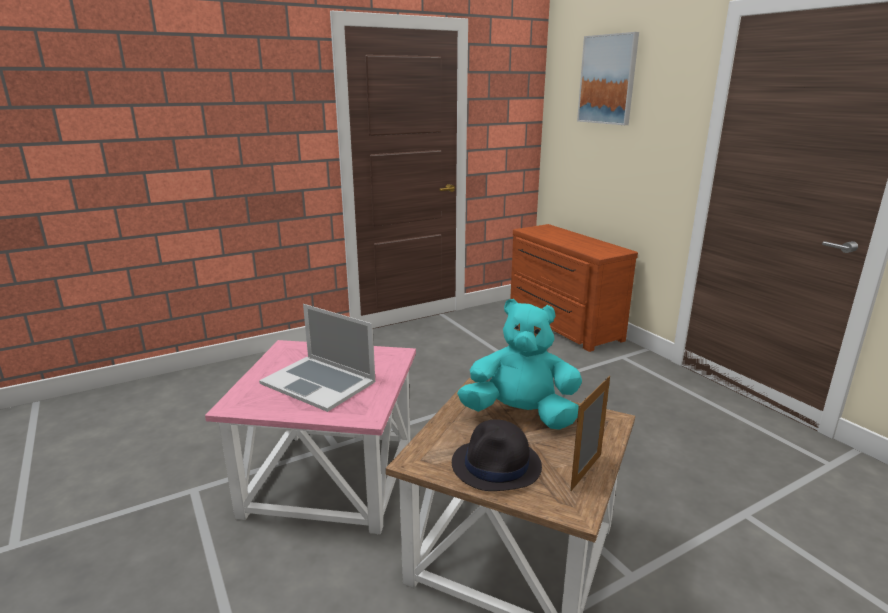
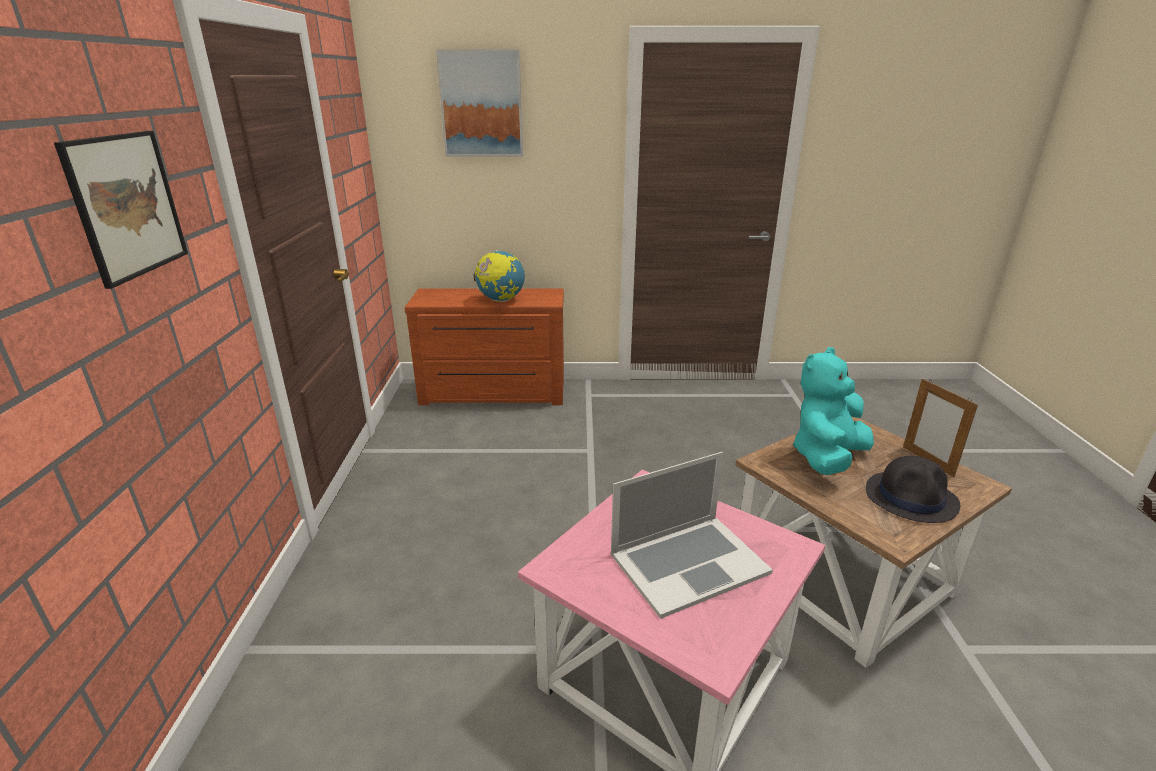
camera: 60 degrees left, 5 degrees up
none -> picture [54,131,188,289]
none -> globe [474,250,525,302]

